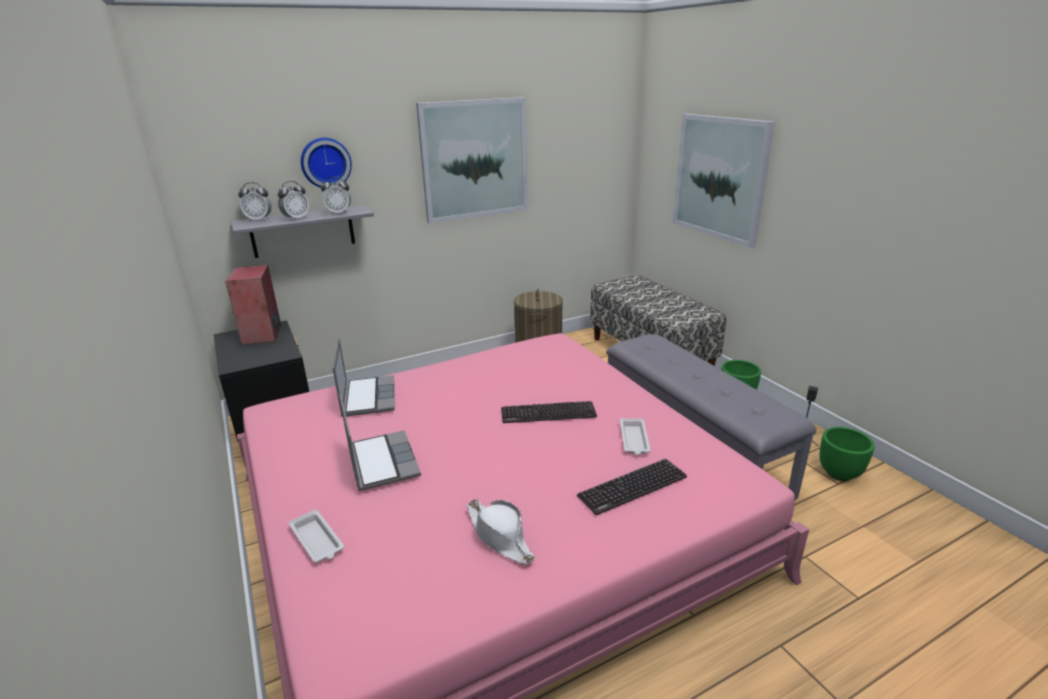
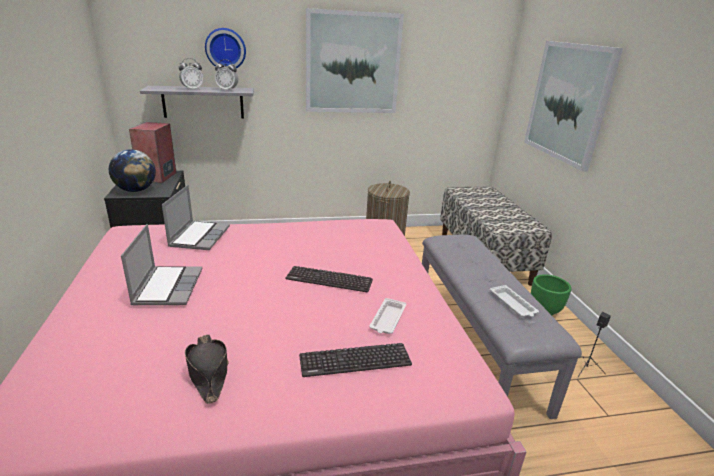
camera: 15 degrees right, 0 degrees up
alarm clock [238,182,272,222] -> none
white tray [288,509,344,563] -> white tray moved to [490,285,539,317]
white hat [466,499,535,565] -> black hat [185,335,229,404]
green planter [820,427,875,481] -> none
none -> globe [109,149,156,192]

